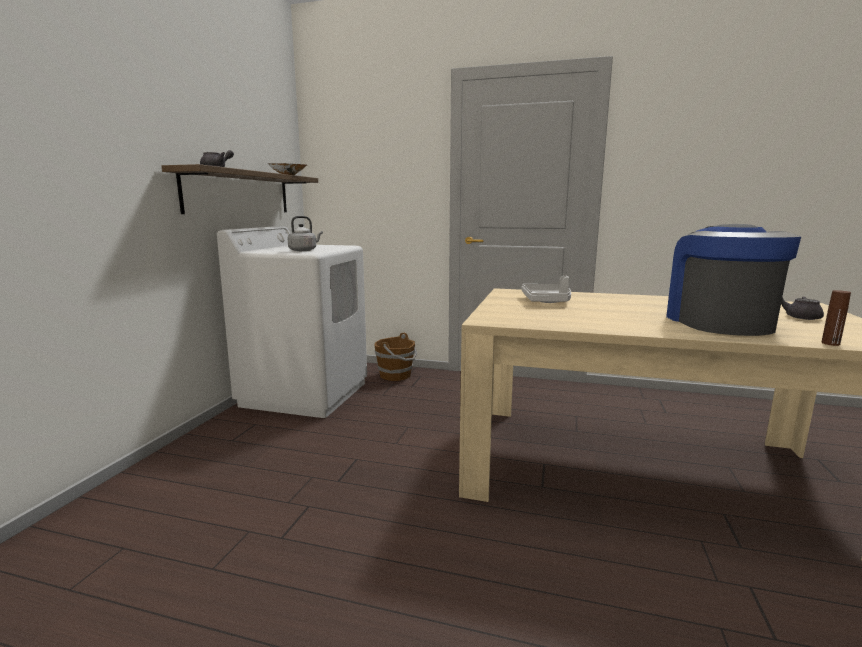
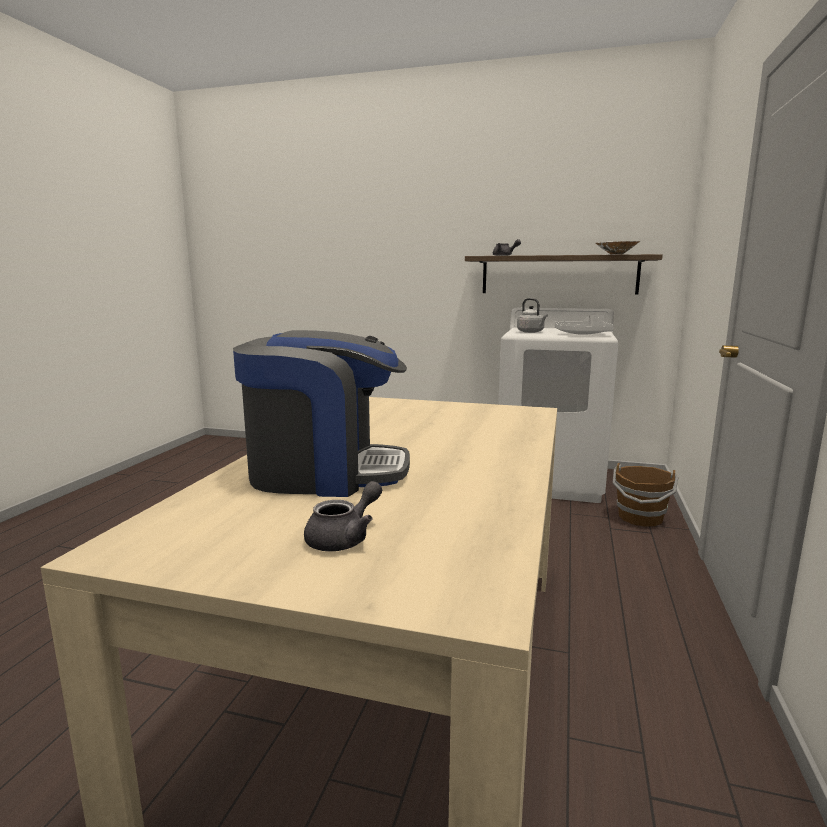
camera: 90 degrees right, 0 degrees up
grey tray [521,276,571,303] -> grey tray moved to [555,315,614,335]
brown bottle [821,290,851,346] -> none

